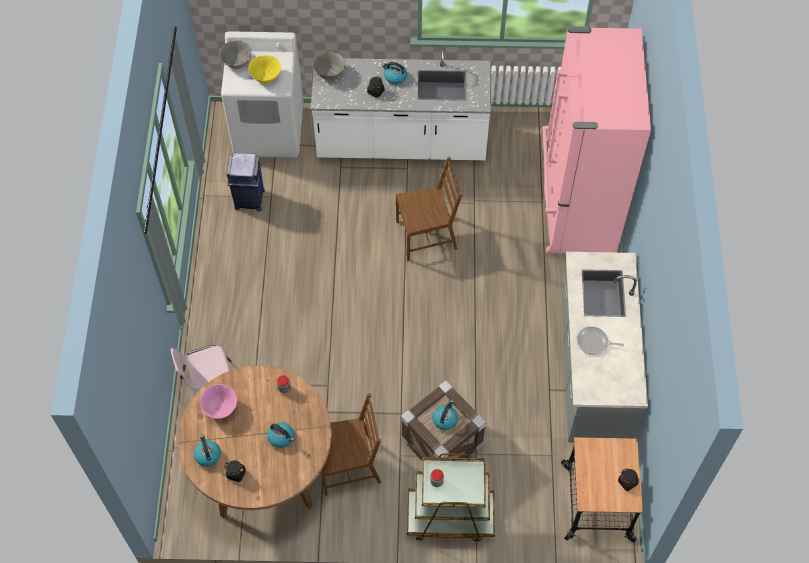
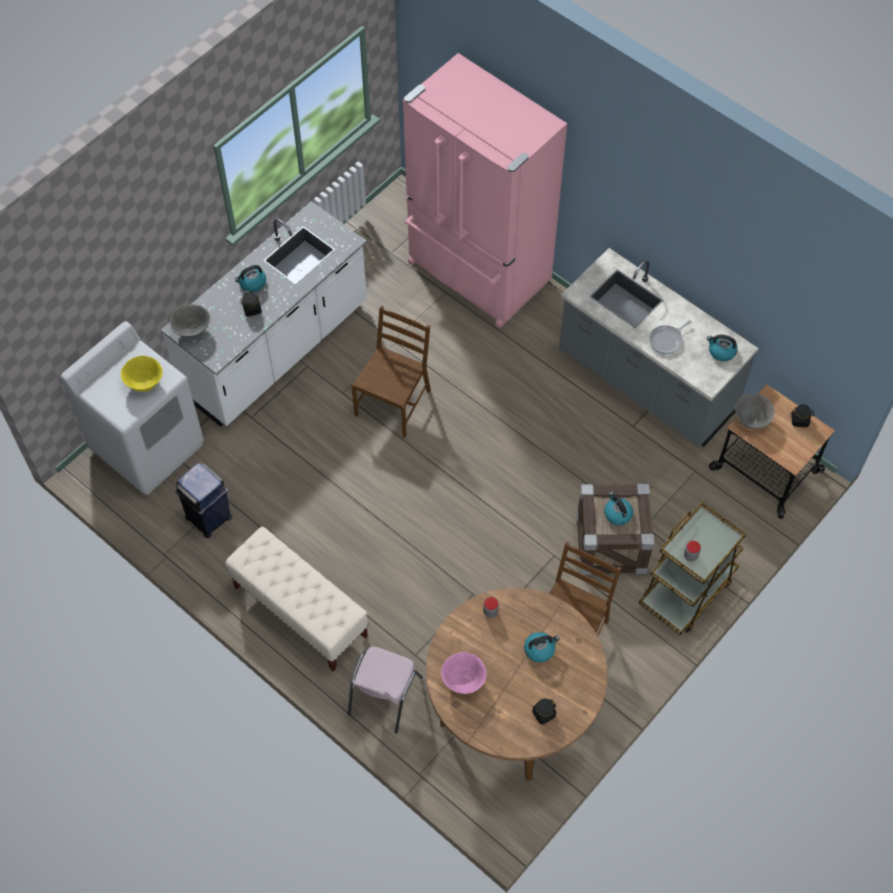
camera: 50 degrees left, 0 degrees up
kettle [194,435,221,467] -> kettle moved to [707,335,738,361]
grey bowl [219,40,252,69] -> grey bowl moved to [735,393,775,429]
none -> beige bench [226,527,368,672]

